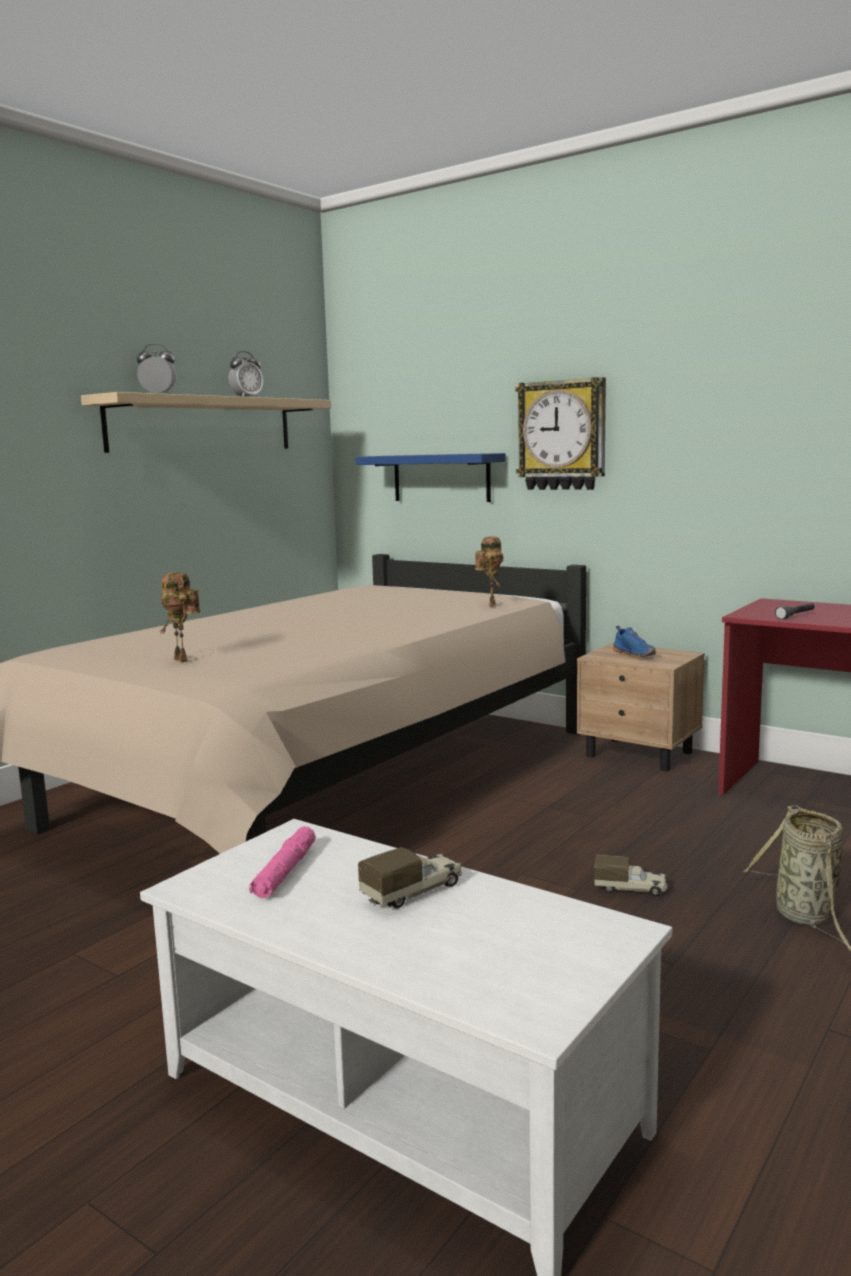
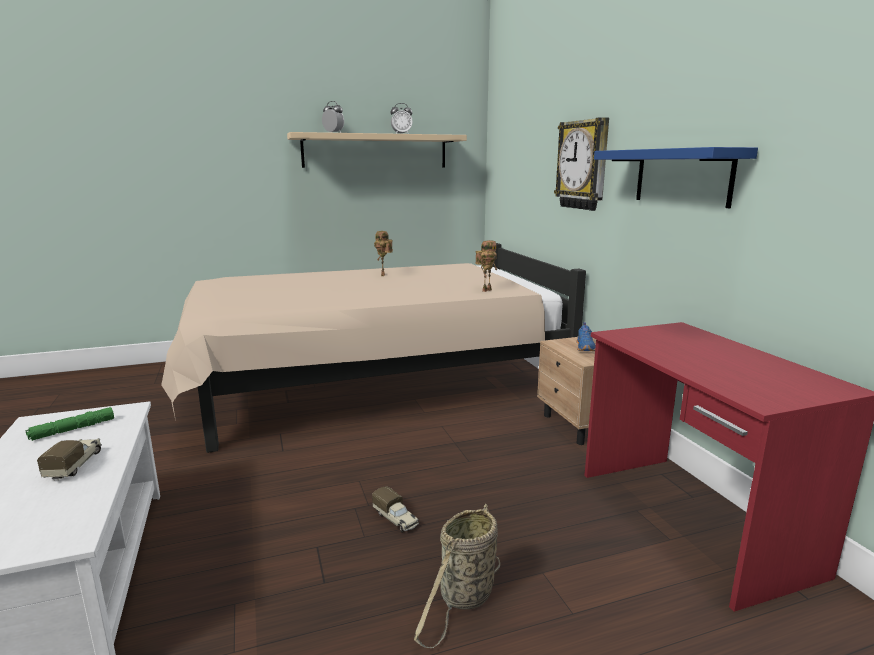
camera: 35 degrees right, 5 degrees up
toy robot [160,572,200,662] -> toy robot moved to [374,231,393,276]
pink flashlight [249,826,316,898] -> green flashlight [25,407,114,441]
blue shelf [356,453,506,502] -> blue shelf moved to [594,147,758,208]
toy truck [358,847,462,909] -> toy truck turned 90 degrees counterclockwise [37,438,102,481]
grey flashlight [775,603,815,619] -> none

